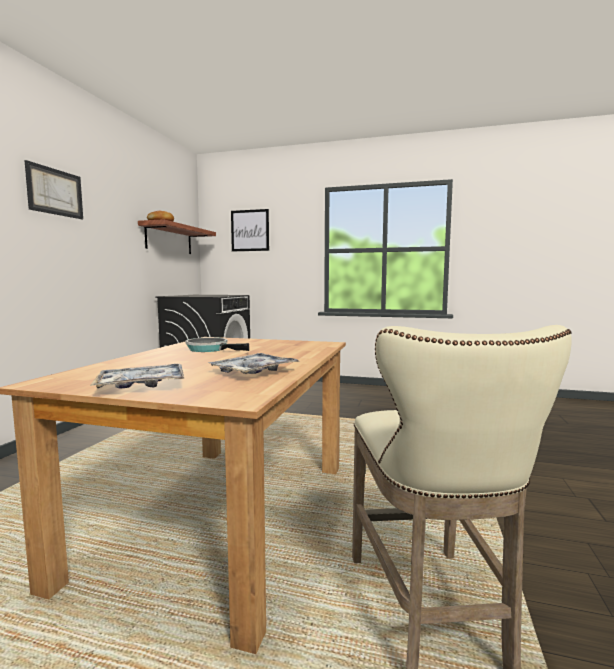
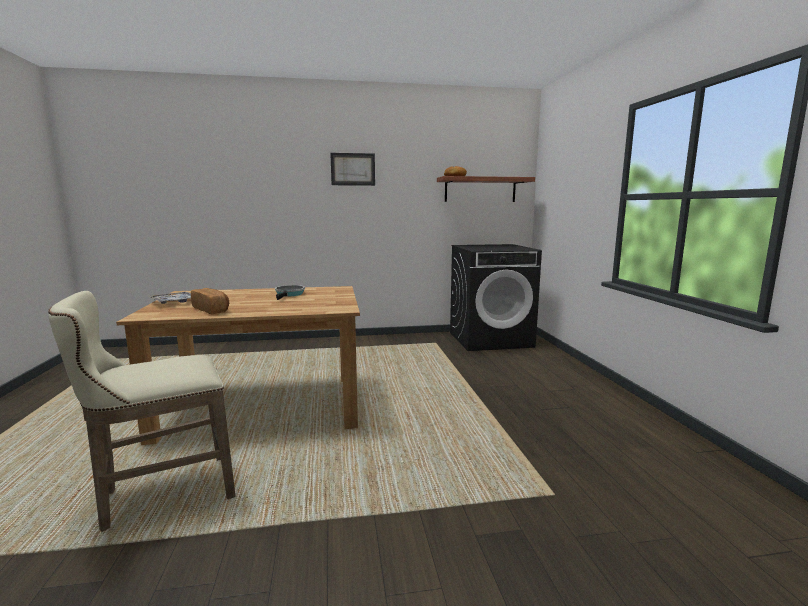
camera: 65 degrees right, 5 degrees up
tray [208,353,301,374] -> bread [191,288,229,314]
picture [231,209,269,251] -> none

